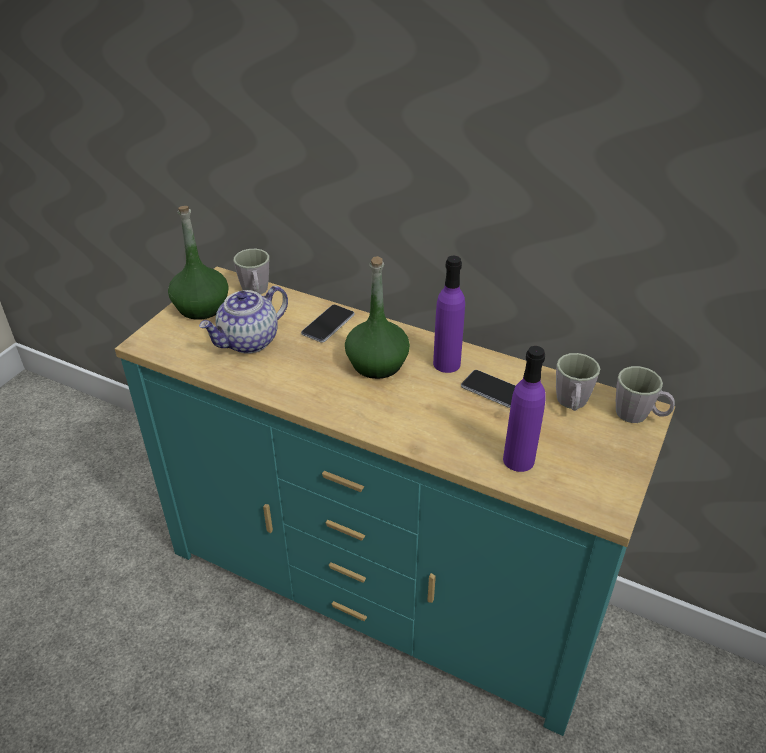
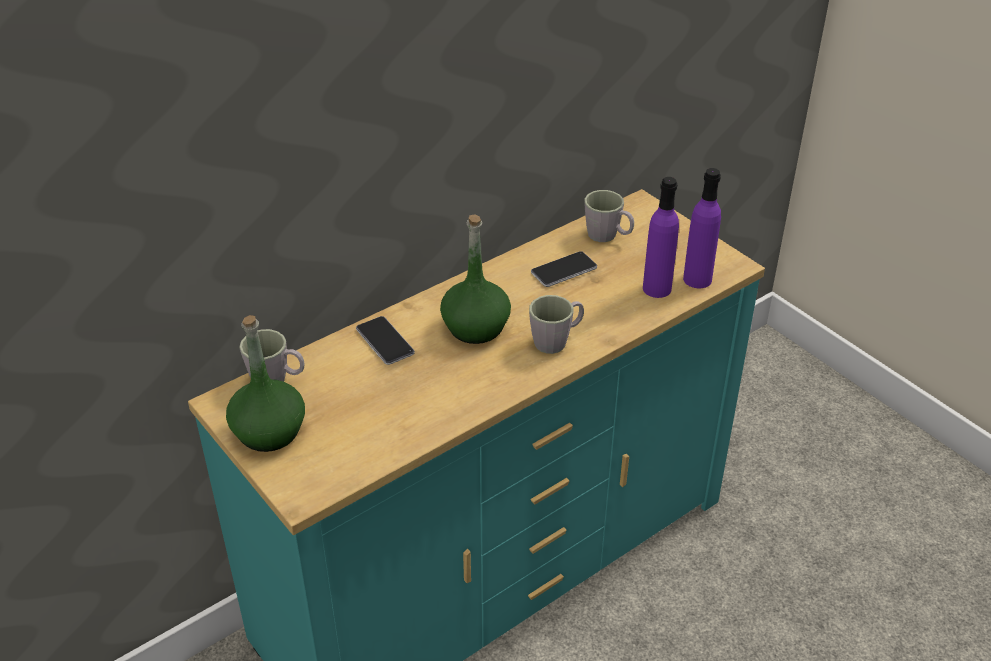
camera: 65 degrees left, 0 degrees up
teapot [199,286,288,354] -> none
purple bottle [433,256,465,373] -> purple bottle moved to [683,168,721,289]
grey mug [616,366,675,423] -> grey mug moved to [529,295,584,354]

